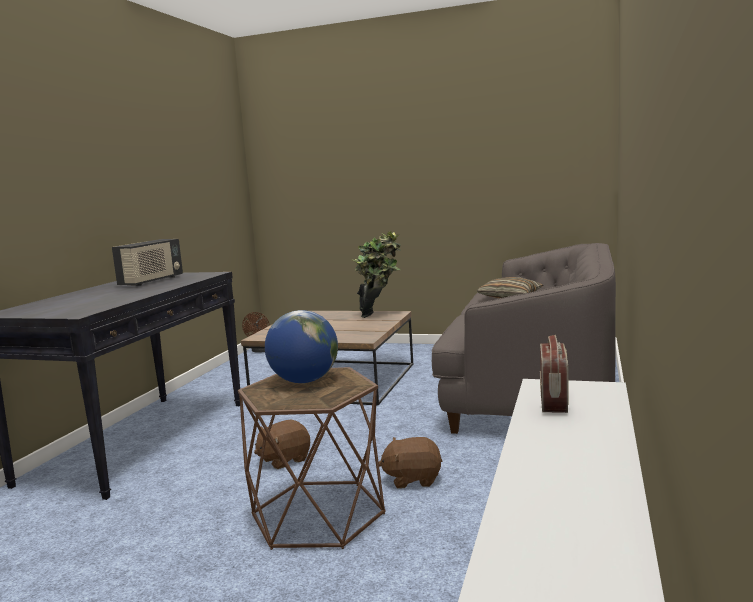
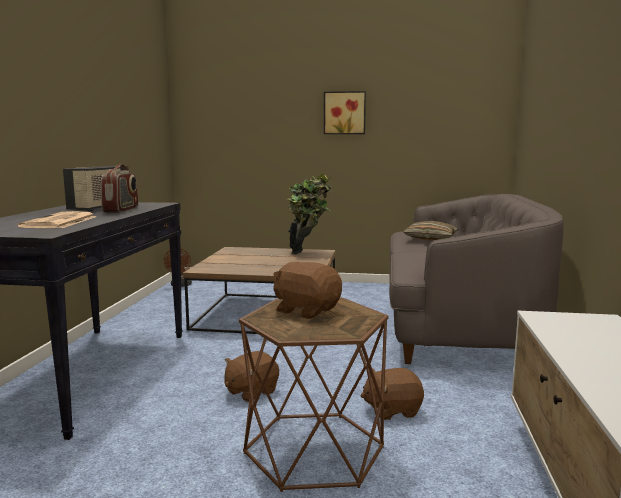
camera: 10 degrees left, 0 degrees up
globe [265,310,338,383] -> brown plush toy [273,262,342,319]
radio [540,335,569,413] -> radio moved to [101,164,138,213]
none -> newspaper [18,211,97,228]
none -> picture [324,91,366,134]

